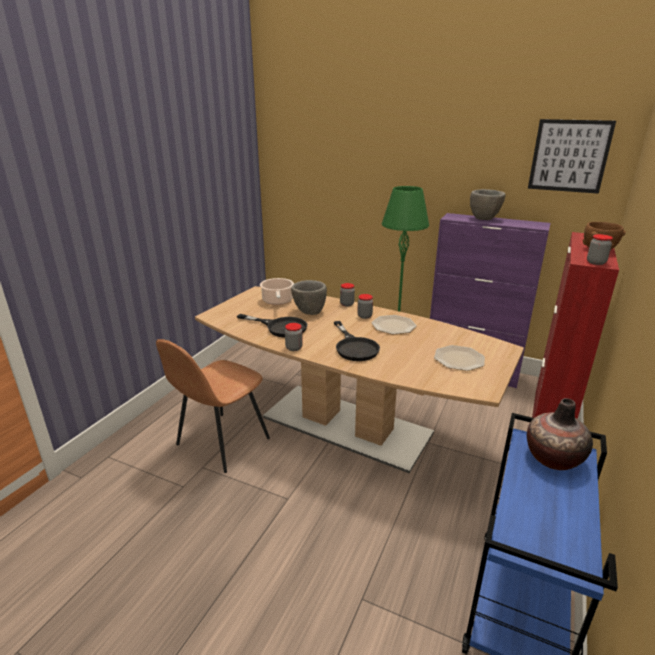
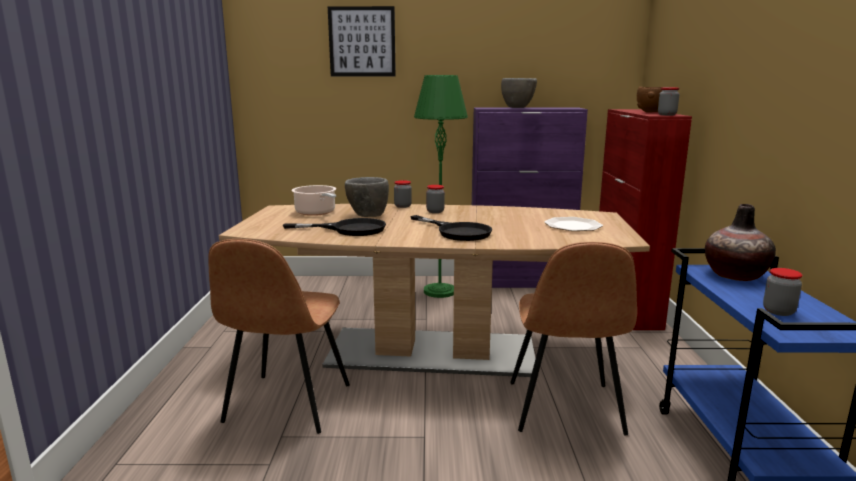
camera: 25 degrees left, 10 degrees down
jar [285,323,303,351] -> jar moved to [763,268,802,316]
plate [371,315,417,334] -> none
picture [528,119,616,194] -> picture moved to [328,6,396,76]
none -> brown chair [510,242,637,435]

